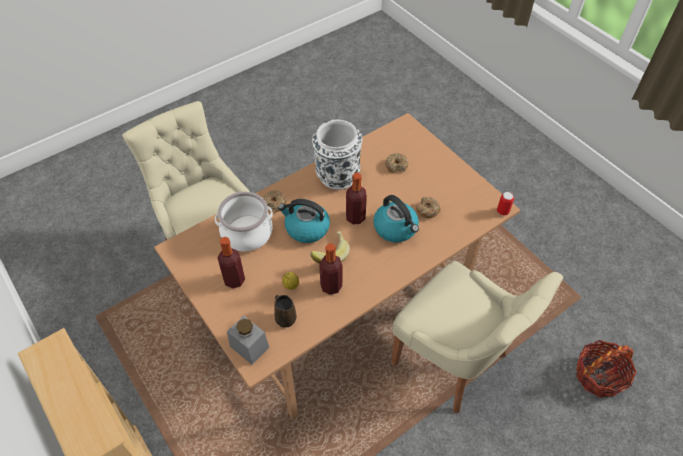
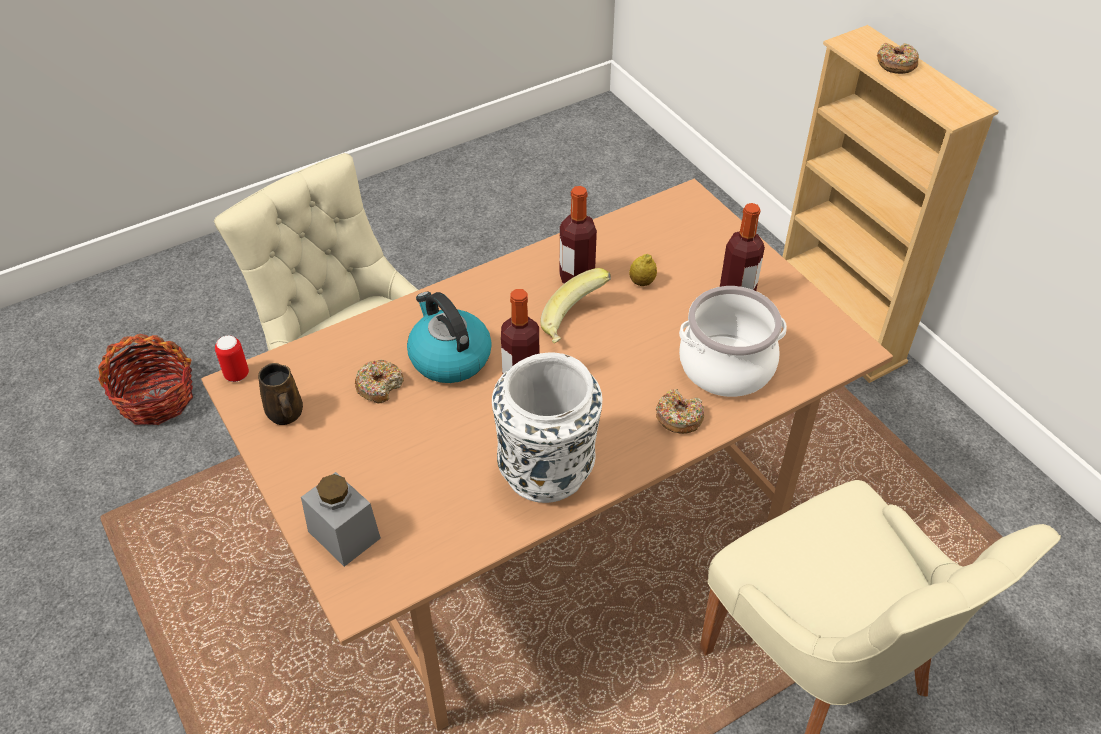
camera: 175 degrees left, 5 degrees down
grey jar [227,316,269,365] -> grey jar moved to [301,472,381,567]
brown mug [274,295,297,329] -> brown mug moved to [258,363,303,425]
kettle [278,199,330,243] -> none
donut [385,153,408,173] -> donut moved to [877,43,919,74]

